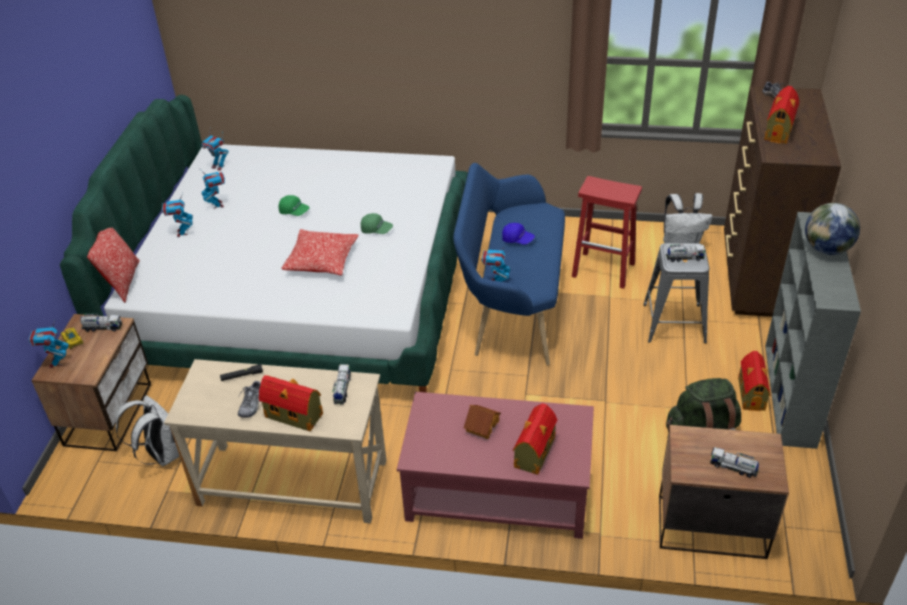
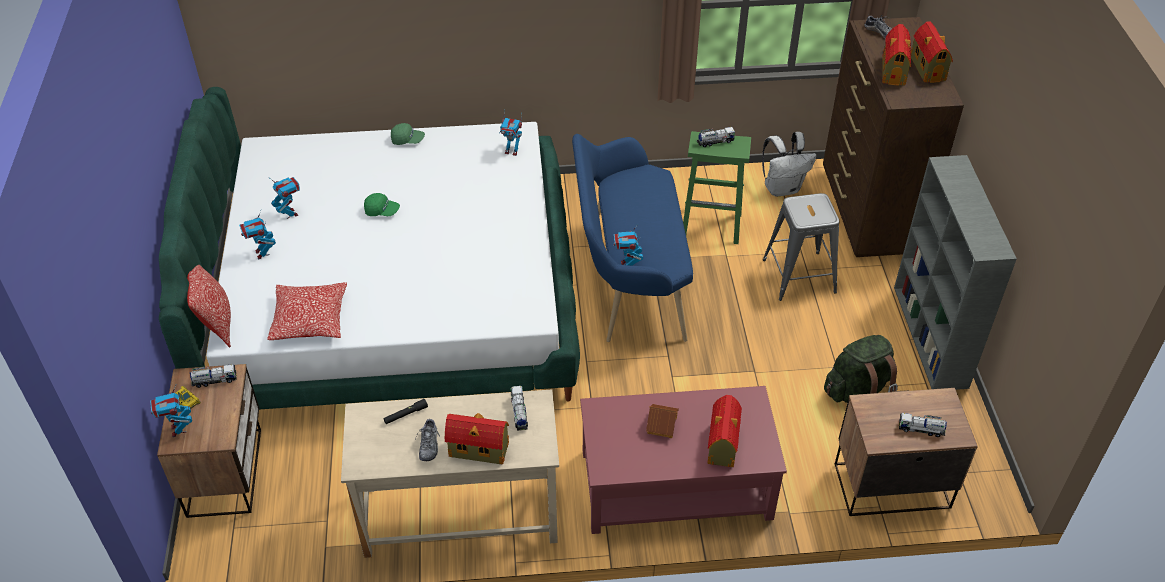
camera: 15 degrees left, 5 degrees up
white backpack [116,395,179,466] -> none
toy robot [201,128,228,171] -> toy robot moved to [499,109,522,156]
pillow [281,229,359,275] -> pillow moved to [267,282,347,340]
green cap [361,213,393,234] -> green cap moved to [391,123,425,145]
blue cap [502,223,535,245] -> none
red stool [572,176,642,289] -> green stool [683,131,751,244]
toy truck [666,244,706,262] -> toy truck moved to [697,127,736,147]
toy house [738,351,771,411] -> toy house moved to [911,21,953,83]
globe [805,203,860,255] -> none

